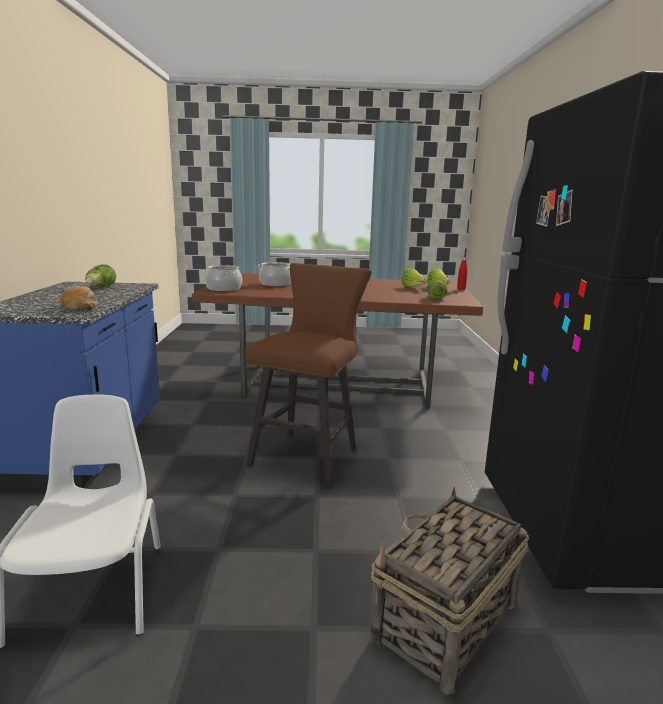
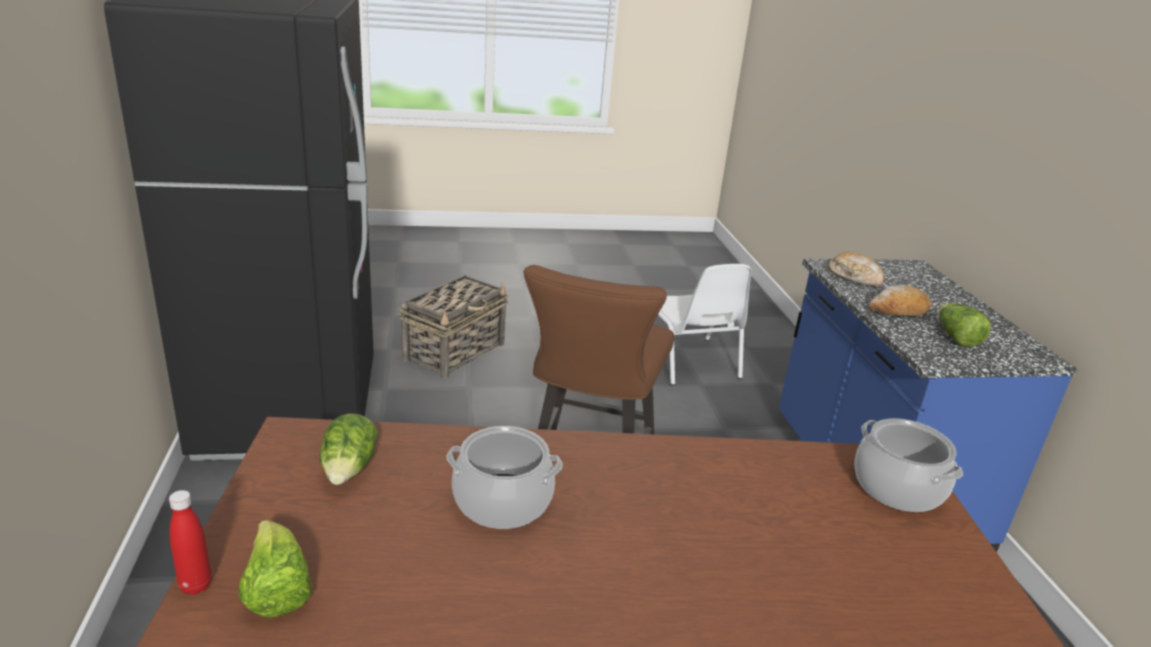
camera: 170 degrees right, 10 degrees up
cooking pot [258,262,291,286] -> cooking pot moved to [446,426,563,529]
lettuce [401,268,427,287] -> none
none -> bread [869,286,931,316]

